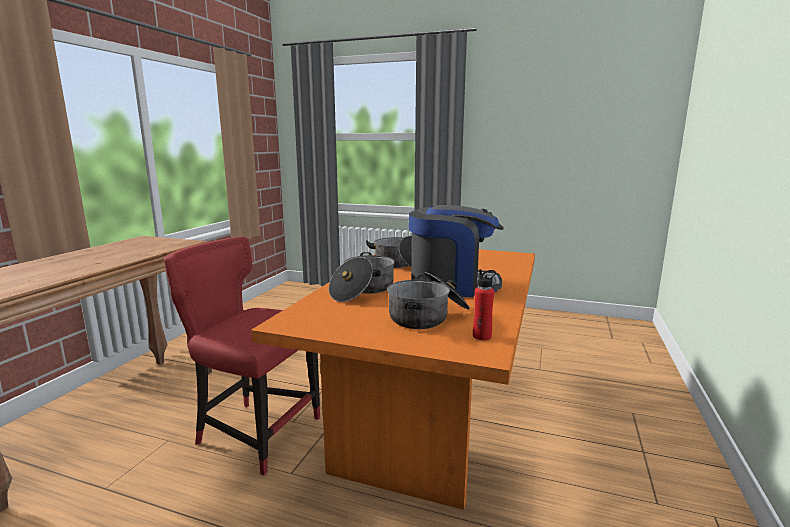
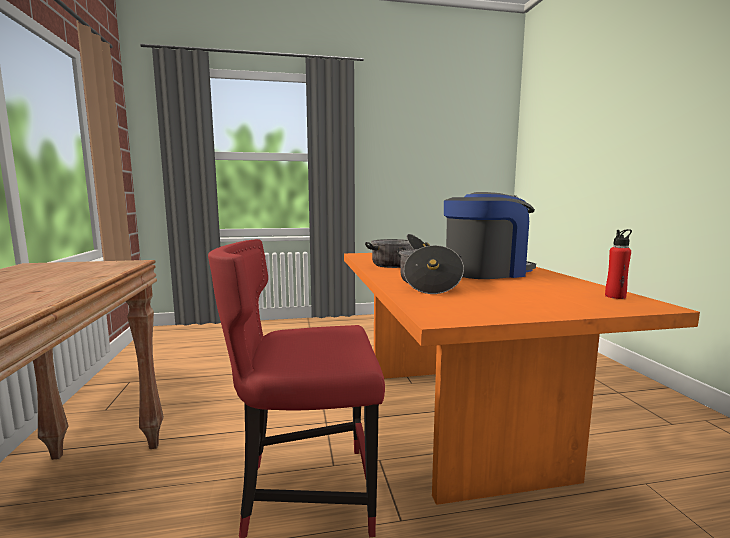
camera: 30 degrees left, 5 degrees down
cooking pot [387,272,470,329] -> none

